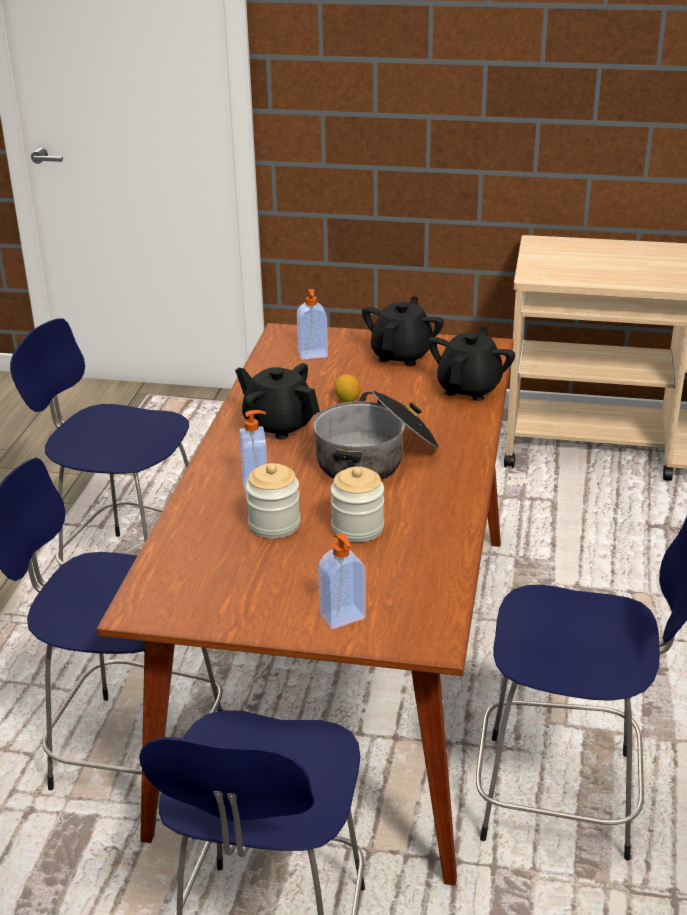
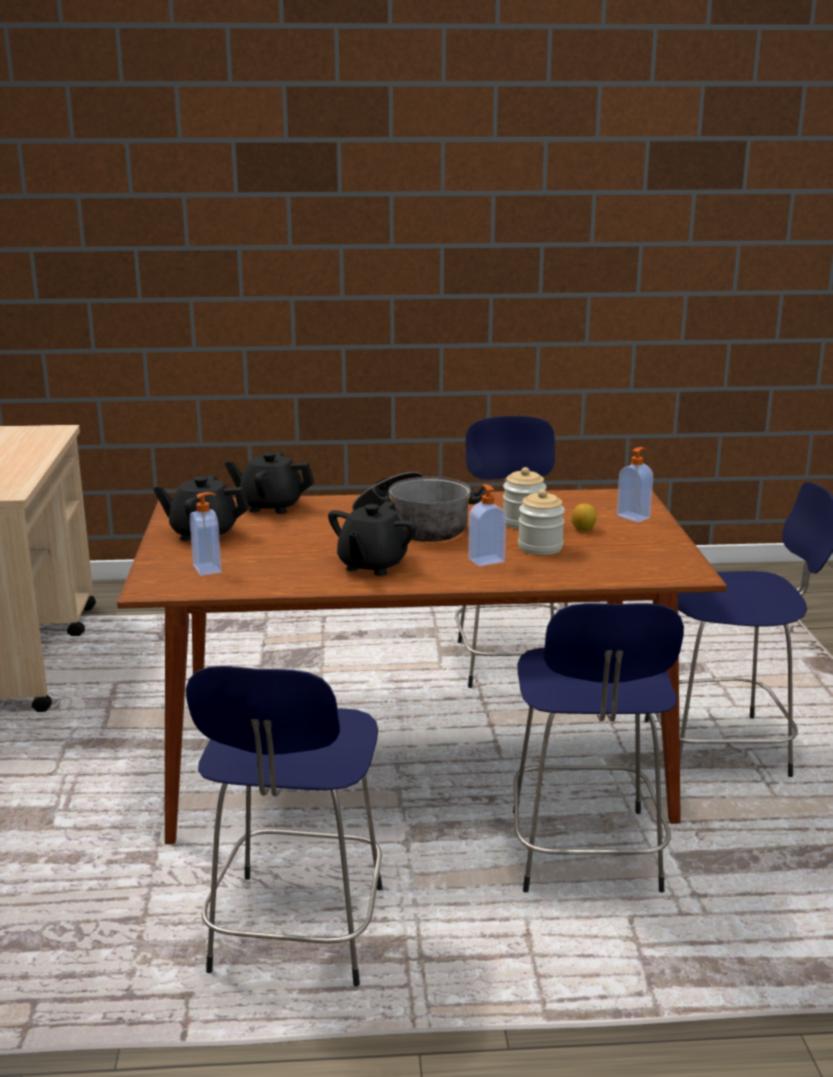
camera: 105 degrees left, 10 degrees down
lemon [334,374,361,402] -> lemon moved to [571,503,597,531]

